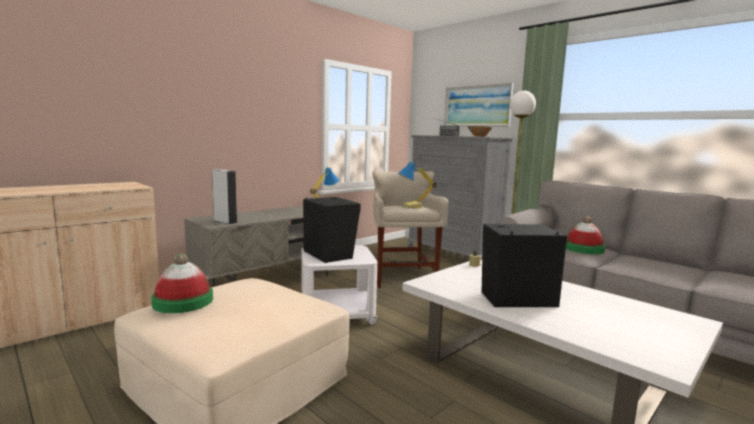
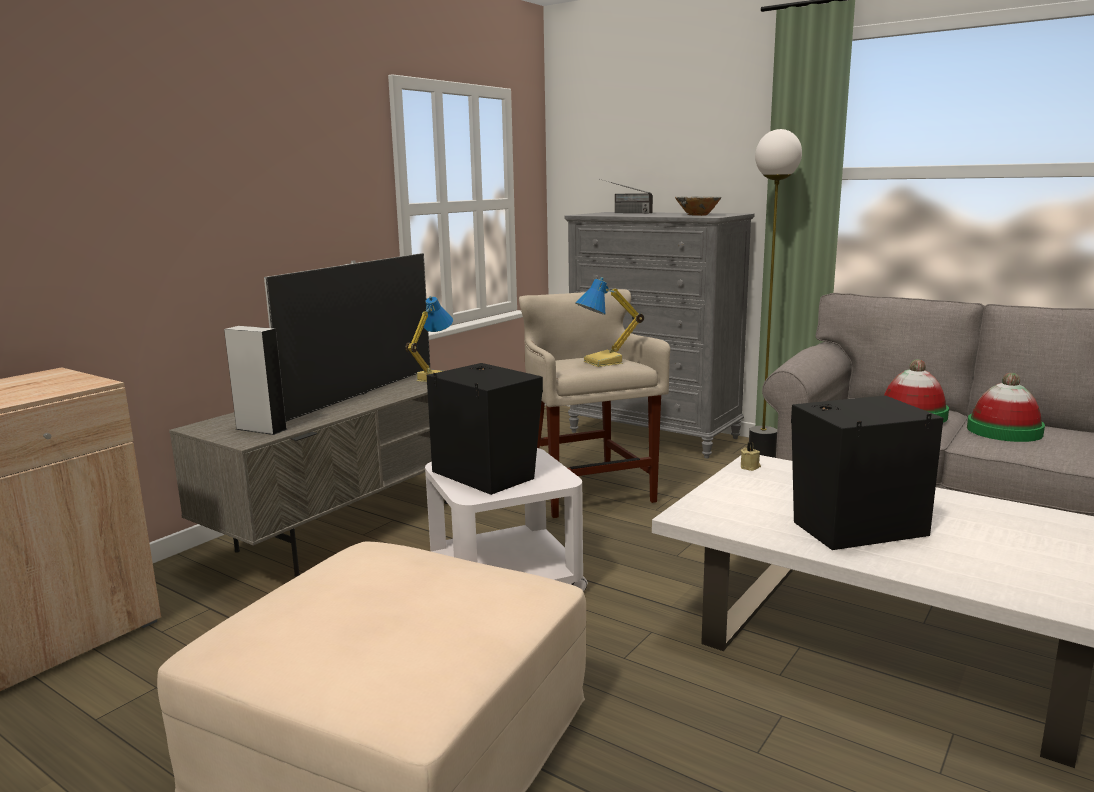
camera: 10 degrees left, 5 degrees up
hat [151,254,213,313] -> hat moved to [967,373,1045,442]
picture [444,83,514,126] -> none
none -> television [264,253,430,422]

